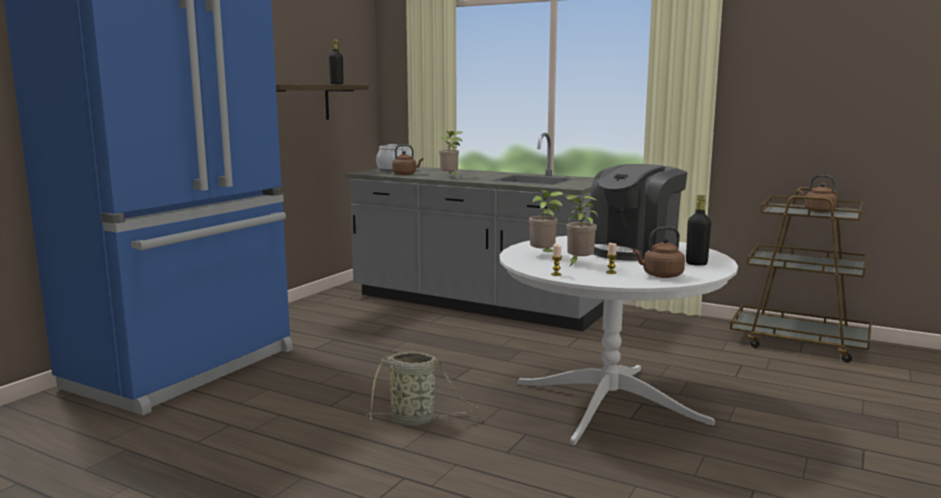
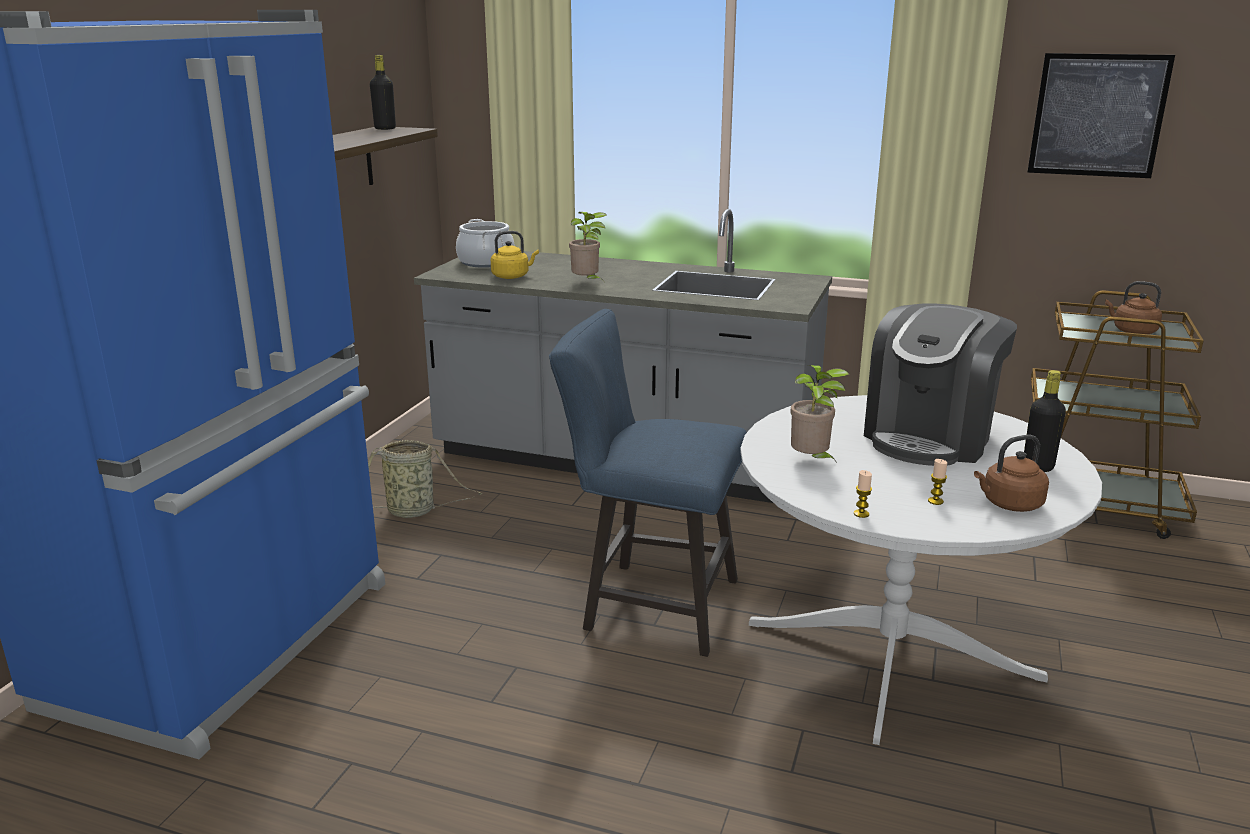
camera: 10 degrees left, 10 degrees up
basket [366,351,479,426] -> basket moved to [368,440,482,518]
brown kettle [392,144,423,175] -> yellow kettle [491,231,539,279]
potted plant [565,195,598,267] -> none
none -> blue chair [549,309,747,657]
none -> picture [1027,53,1175,178]

